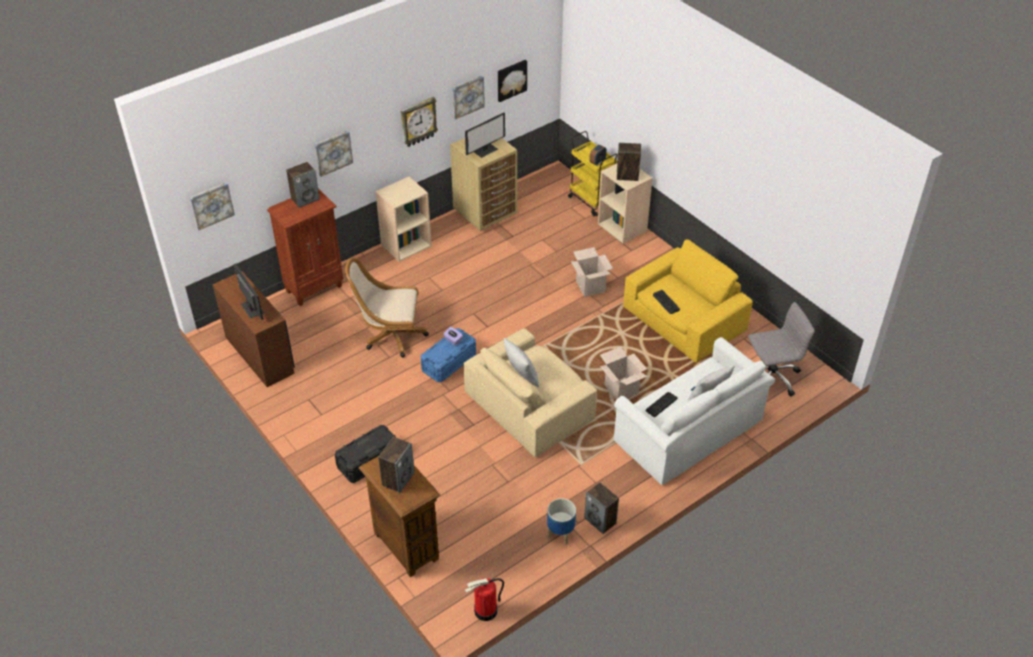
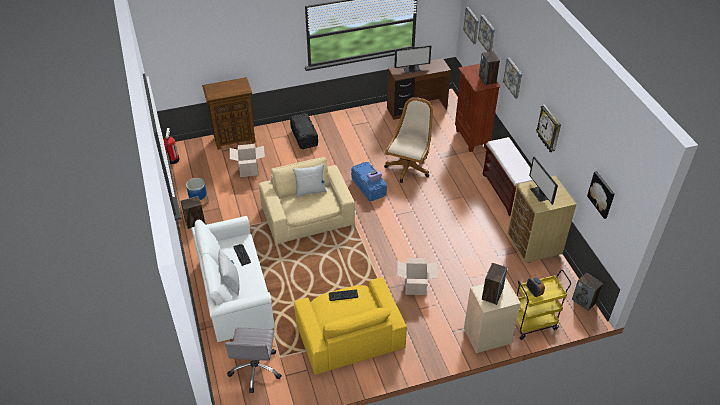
camera: 110 degrees right, 0 degrees up
beige bookcase [375,177,432,262] -> brown bench [483,137,533,216]
speaker [378,437,415,493] -> speaker moved to [572,273,603,311]
picture [453,76,485,119] -> picture moved to [478,15,495,52]
cardboard box [600,346,648,400] -> cardboard box moved to [229,144,265,177]

